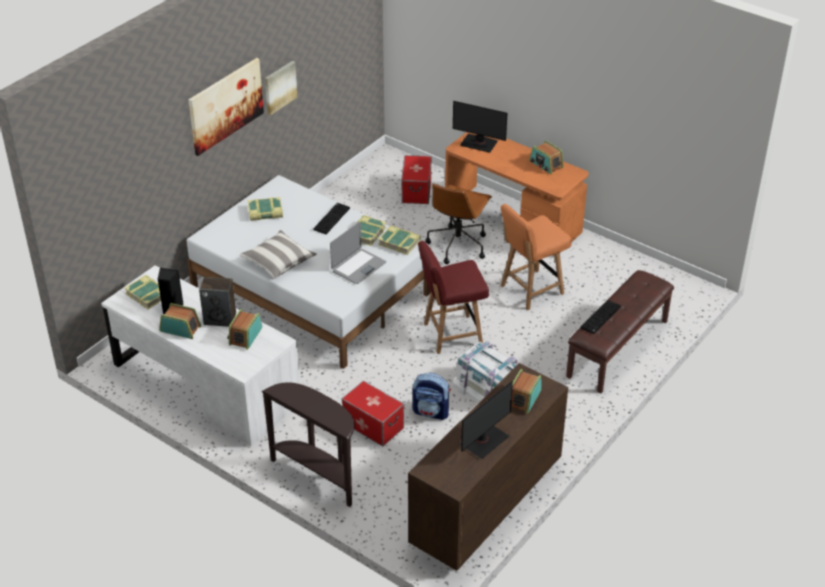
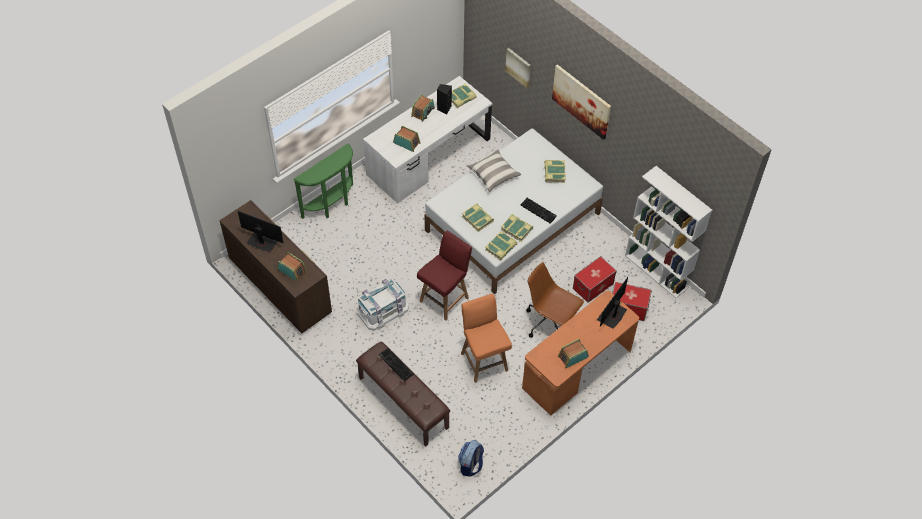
camera: 100 degrees right, 15 degrees up
speaker [199,277,236,327] -> none
brown console table [261,382,355,507] -> green console table [294,143,353,219]
picture [265,61,298,115] -> picture moved to [505,48,531,88]
laptop [330,222,386,284] -> book [462,204,494,232]
storage box [342,381,404,446] -> storage box moved to [573,256,617,303]
backpack [412,373,451,420] -> backpack moved to [458,440,484,477]
red chair [418,241,489,354] -> red chair turned 45 degrees clockwise [417,231,472,321]
monitor [460,381,513,459] -> monitor turned 150 degrees clockwise [238,211,283,252]
none -> white bookcase [625,166,712,298]

